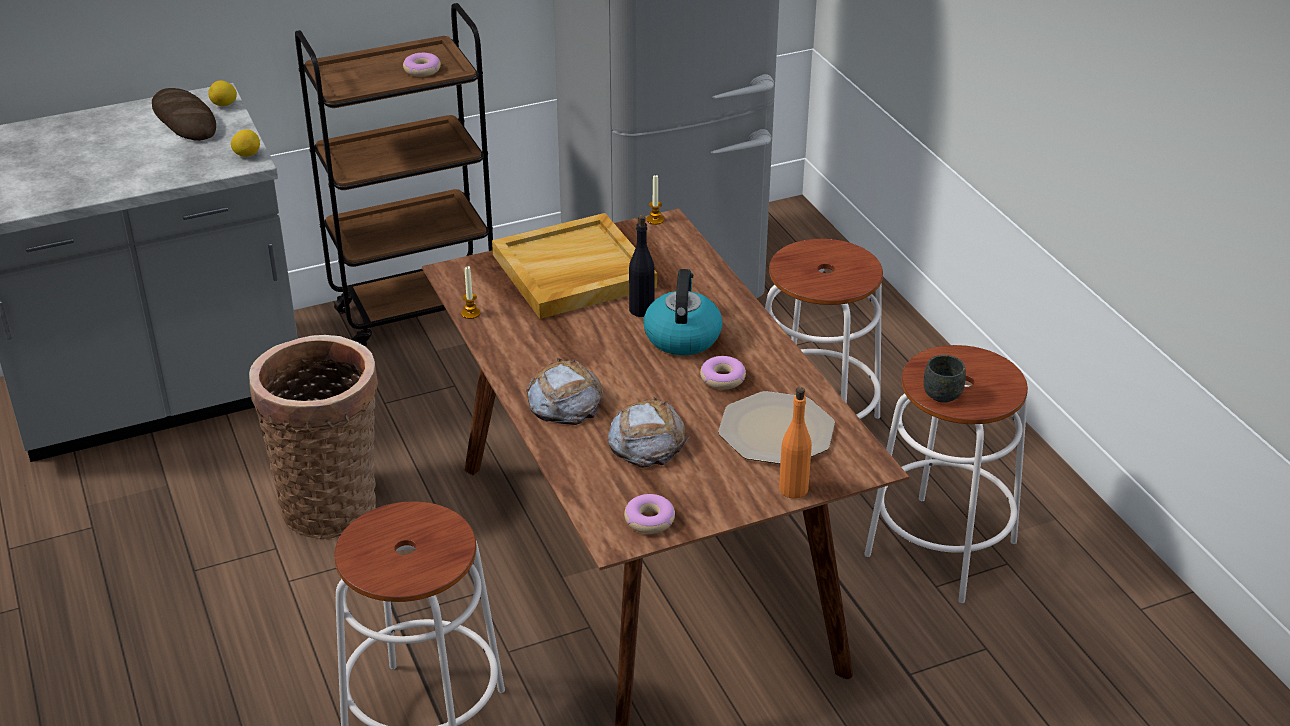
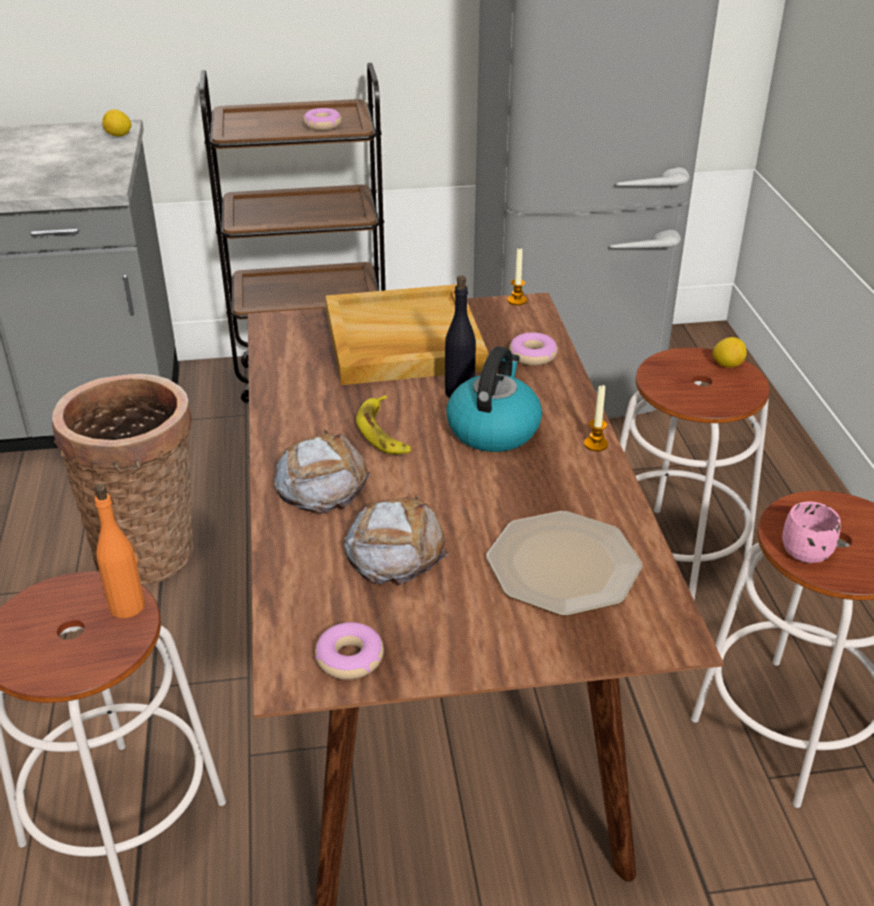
camera: 15 degrees right, 0 degrees up
bread [152,88,216,141] -> none
lemon [231,129,260,157] -> lemon moved to [712,337,747,367]
candle [461,266,480,319] -> candle moved to [584,385,608,451]
donut [700,356,746,390] -> donut moved to [509,332,558,366]
orange bottle [779,387,812,499] -> orange bottle moved to [94,484,145,618]
grey mug [923,355,966,403] -> pink mug [782,502,841,563]
none -> banana [356,395,411,455]

